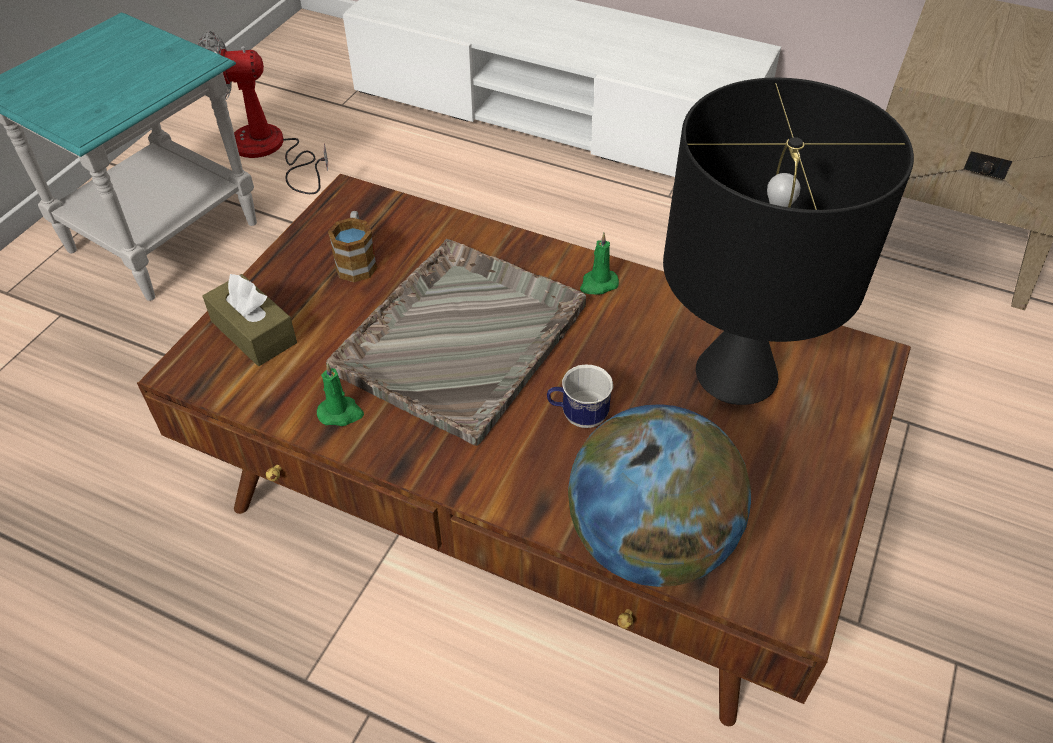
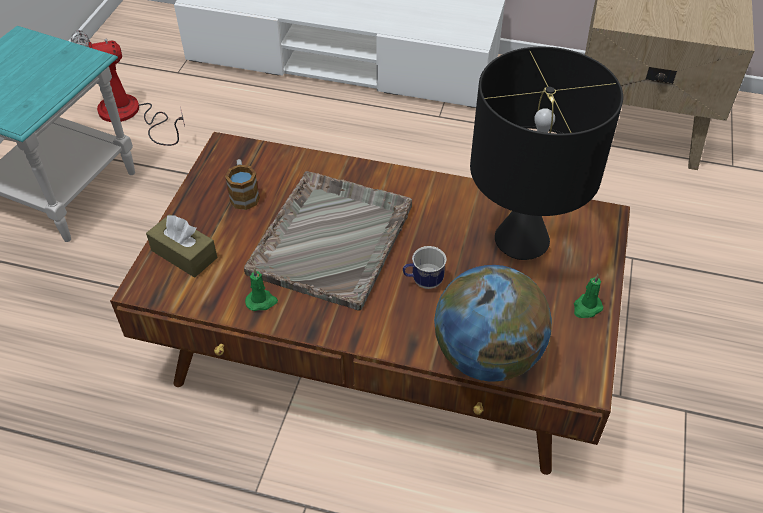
camera: 10 degrees left, 0 degrees up
green candle [580,233,619,295] -> green candle moved to [574,274,603,318]

